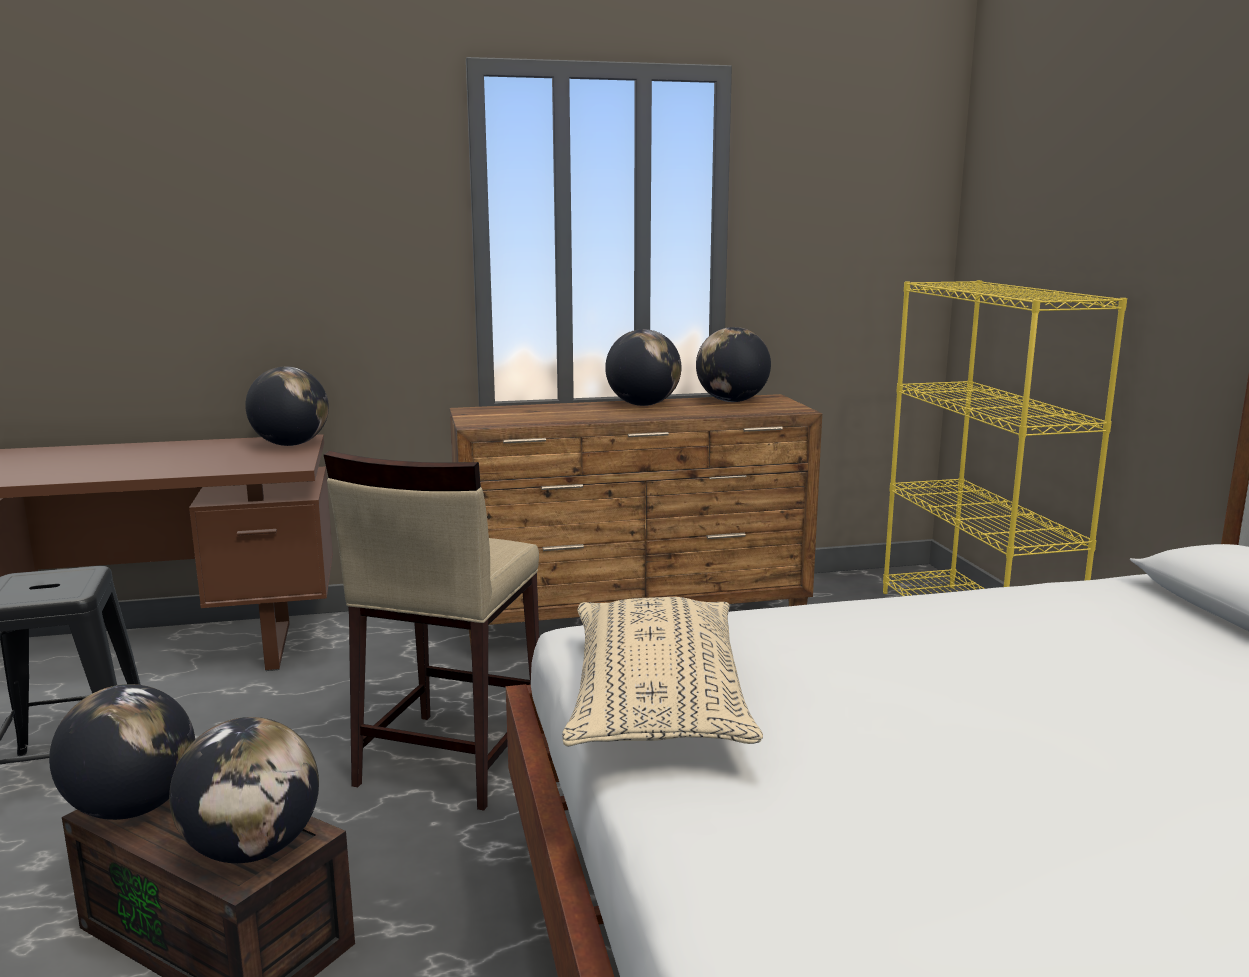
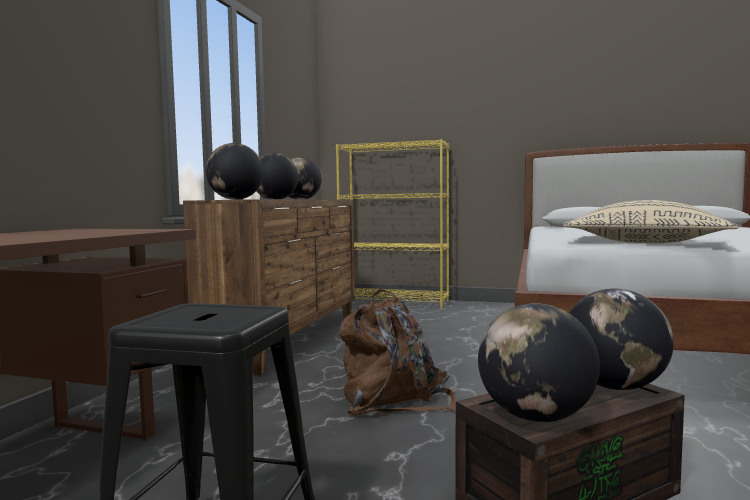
camera: 60 degrees left, 10 degrees down
globe [245,367,329,446] -> globe moved to [205,143,264,200]
beige stool [324,451,539,810] -> brown backpack [340,289,456,415]

